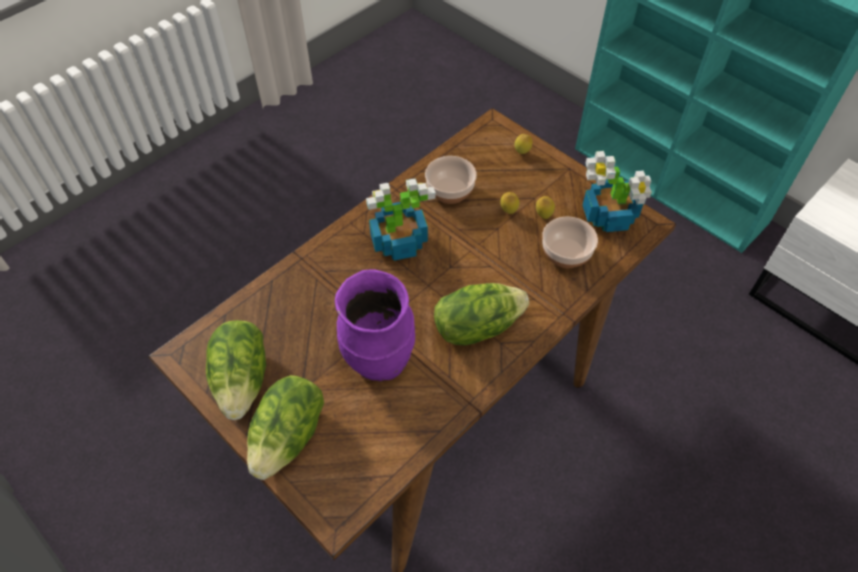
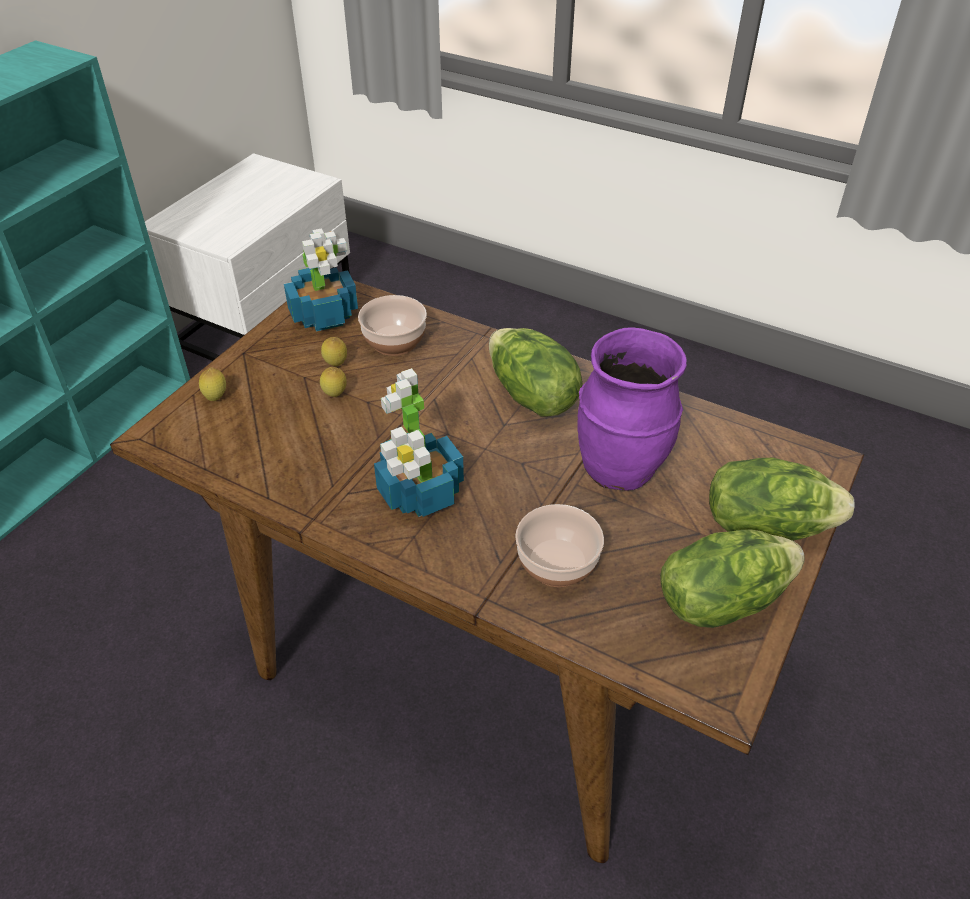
camera: 105 degrees left, 10 degrees down
bowl [425,156,477,204] -> bowl moved to [515,504,604,587]

